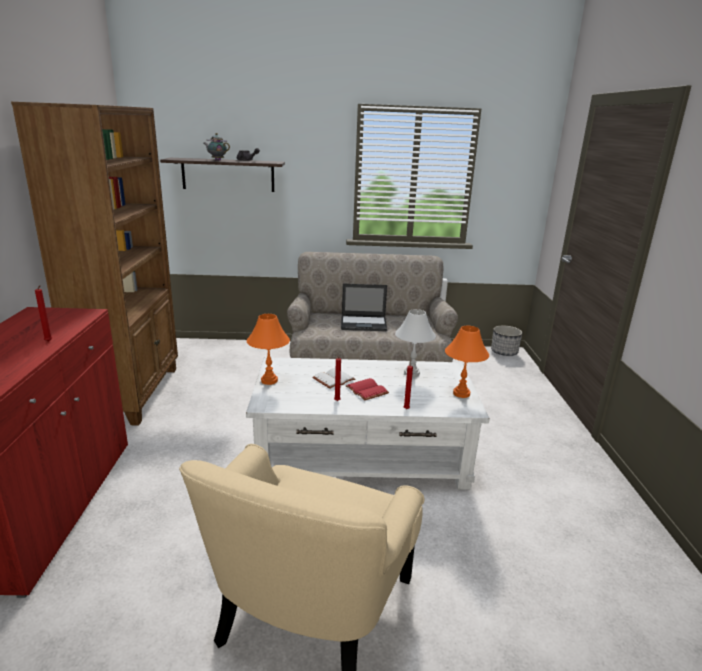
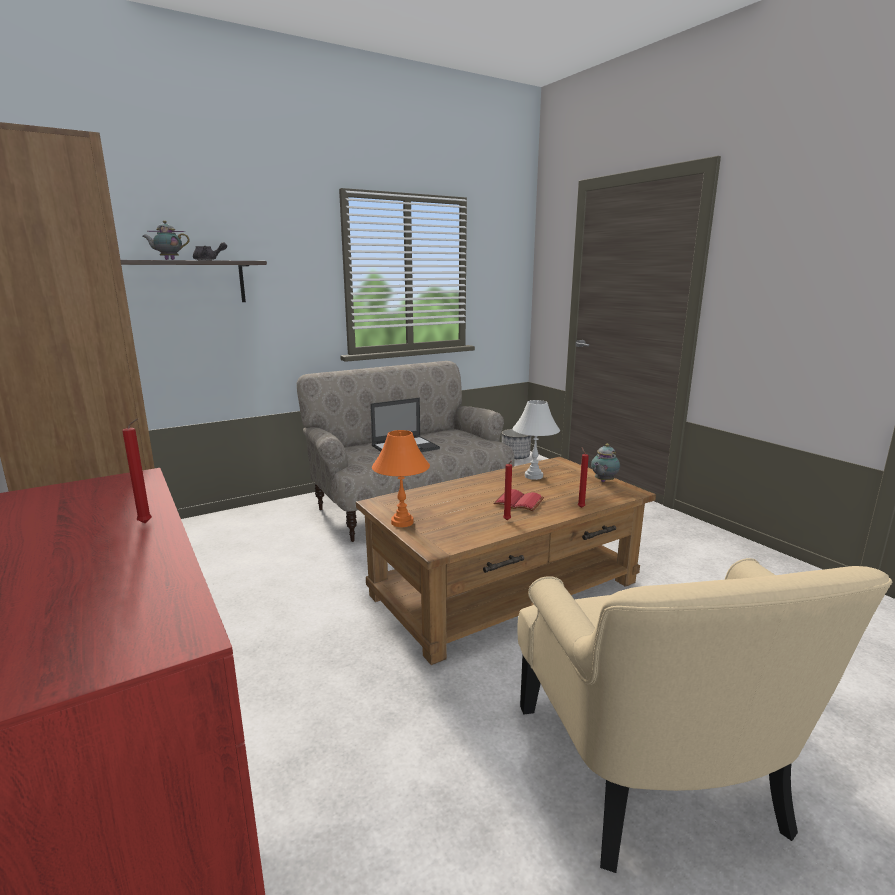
camera: 30 degrees left, 5 degrees down
white coffee table [246,357,490,490] -> brown coffee table [356,457,656,665]
white book [312,368,355,389] -> none
orange table lamp [445,326,489,398] -> teapot [591,444,620,482]

